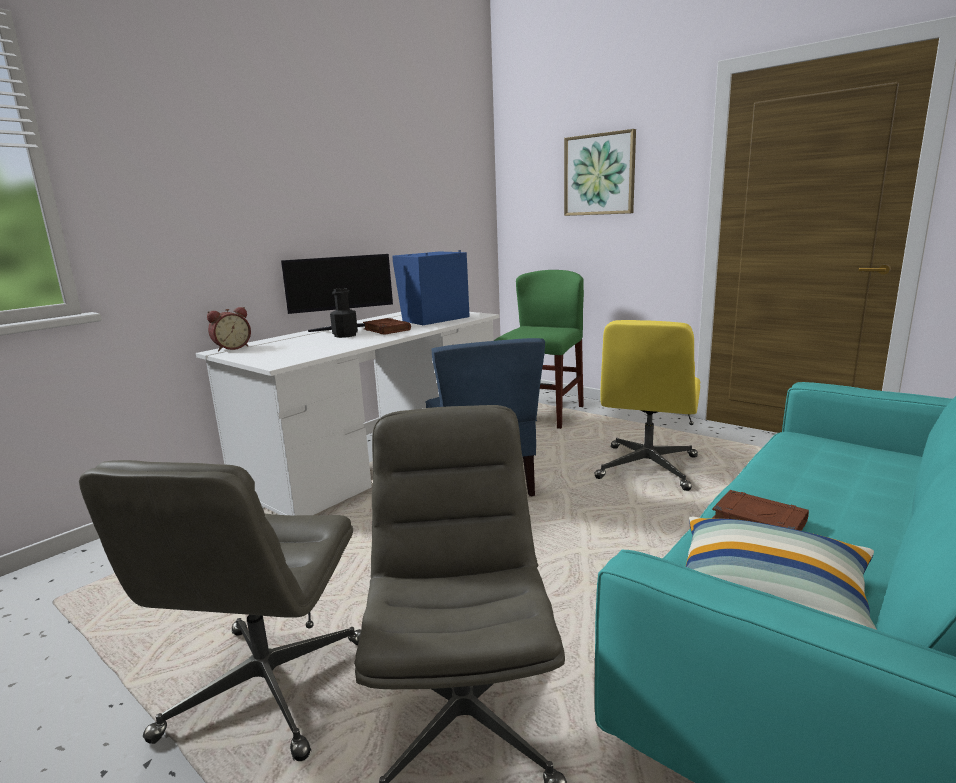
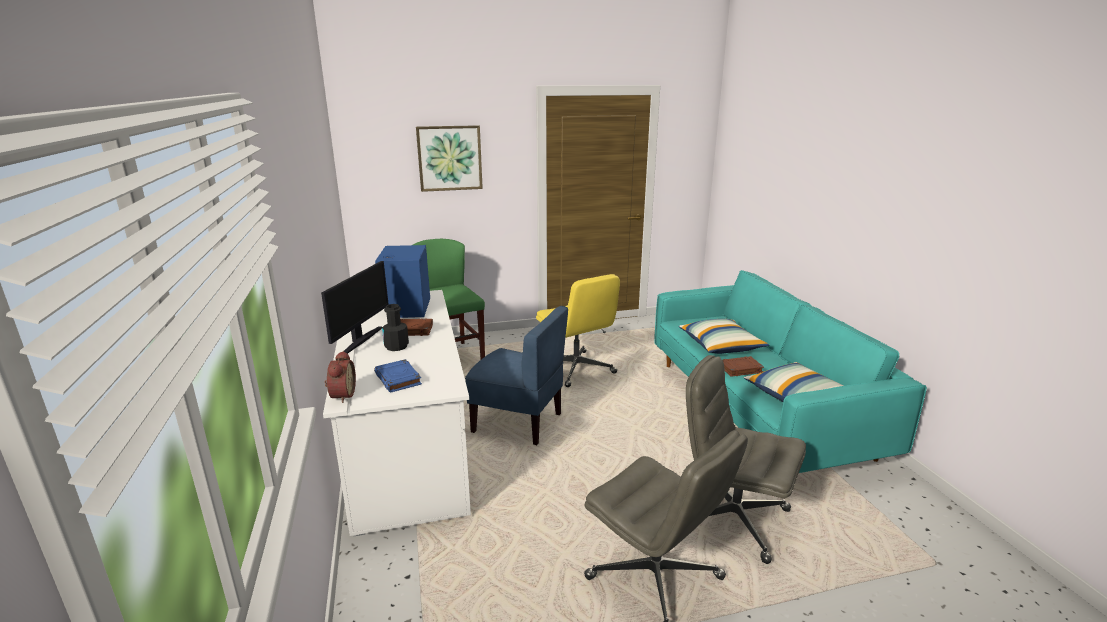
camera: 55 degrees left, 5 degrees up
none -> blue book [374,359,422,393]
none -> pillow [679,319,769,354]

